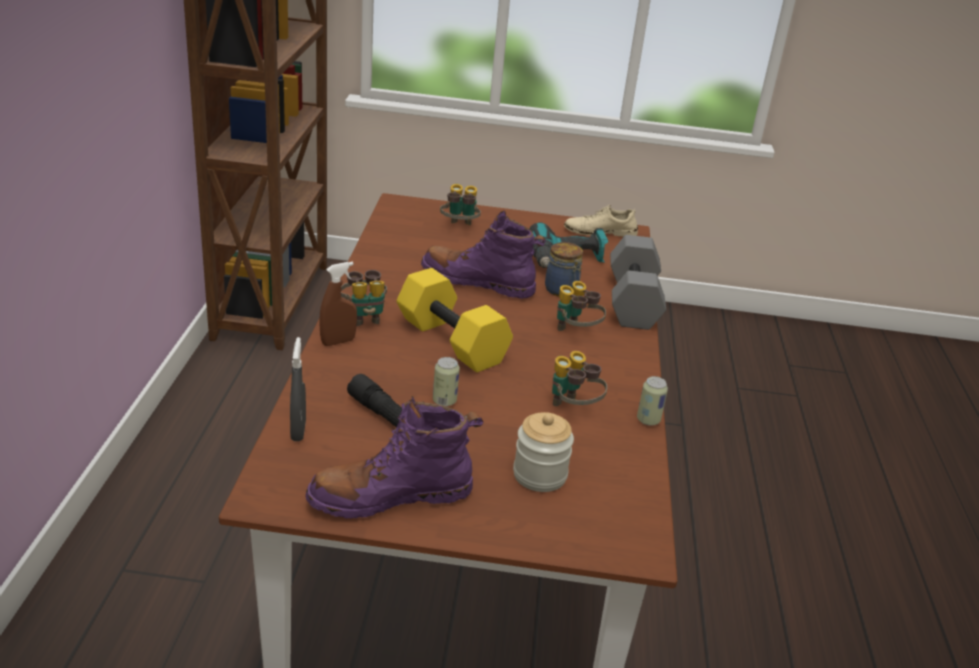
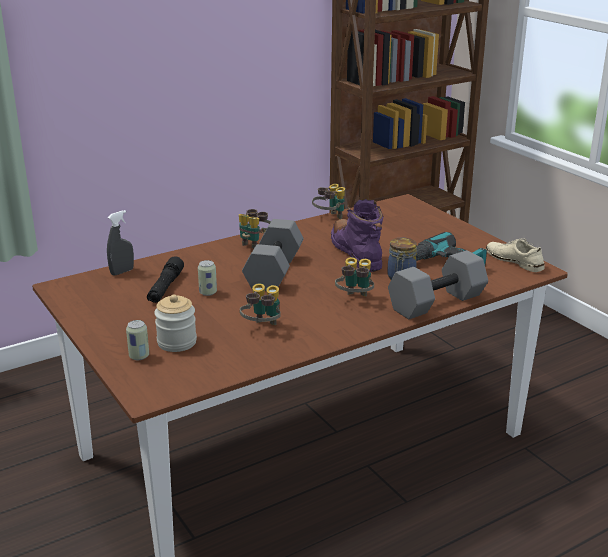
camera: 55 degrees right, 5 degrees down
purple boot [305,396,484,519] -> none
brown spray bottle [319,262,357,346] -> none
yellow dumbbell [396,268,513,372] -> grey dumbbell [242,219,304,291]
binoculars [440,184,481,225] -> binoculars moved to [312,184,345,219]
can [637,376,668,426] -> can moved to [126,320,149,360]

